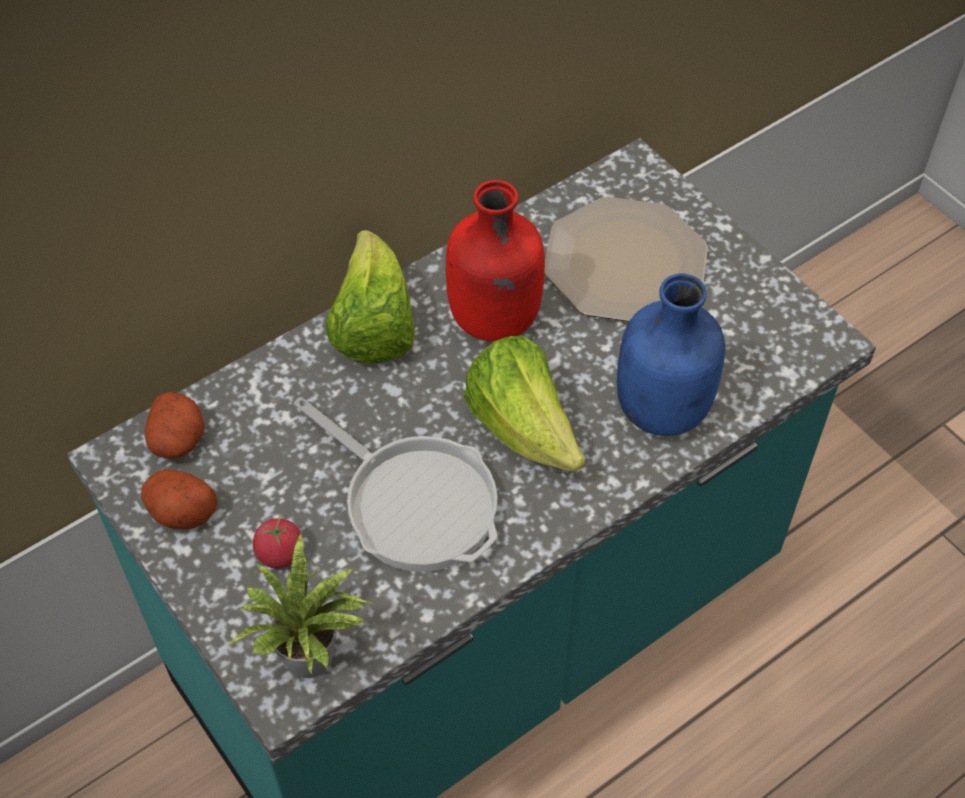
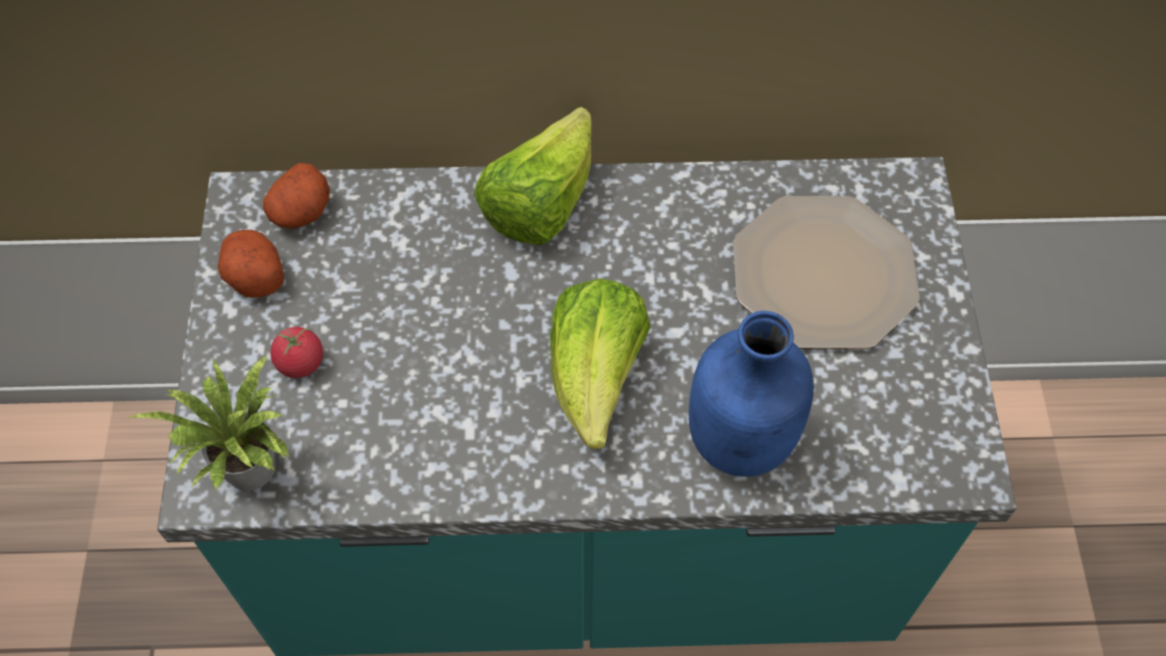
camera: 35 degrees right, 5 degrees up
frying pan [294,397,498,572] -> none
red bottle [446,180,545,341] -> none

